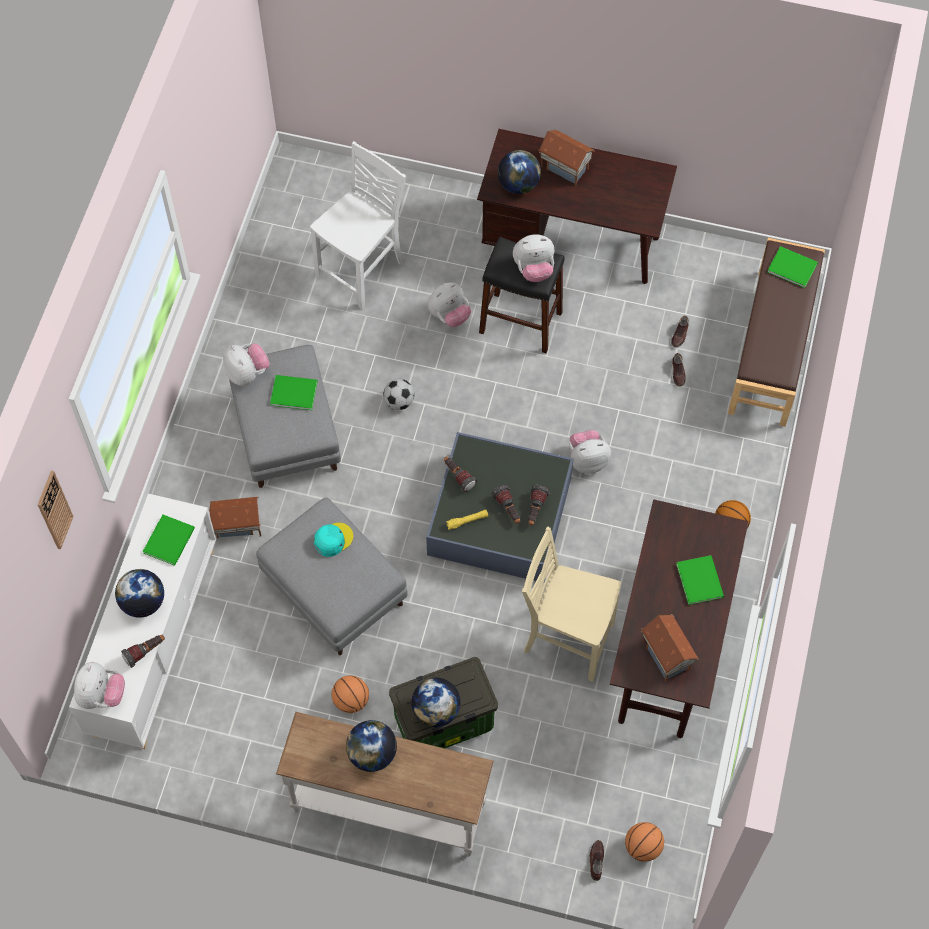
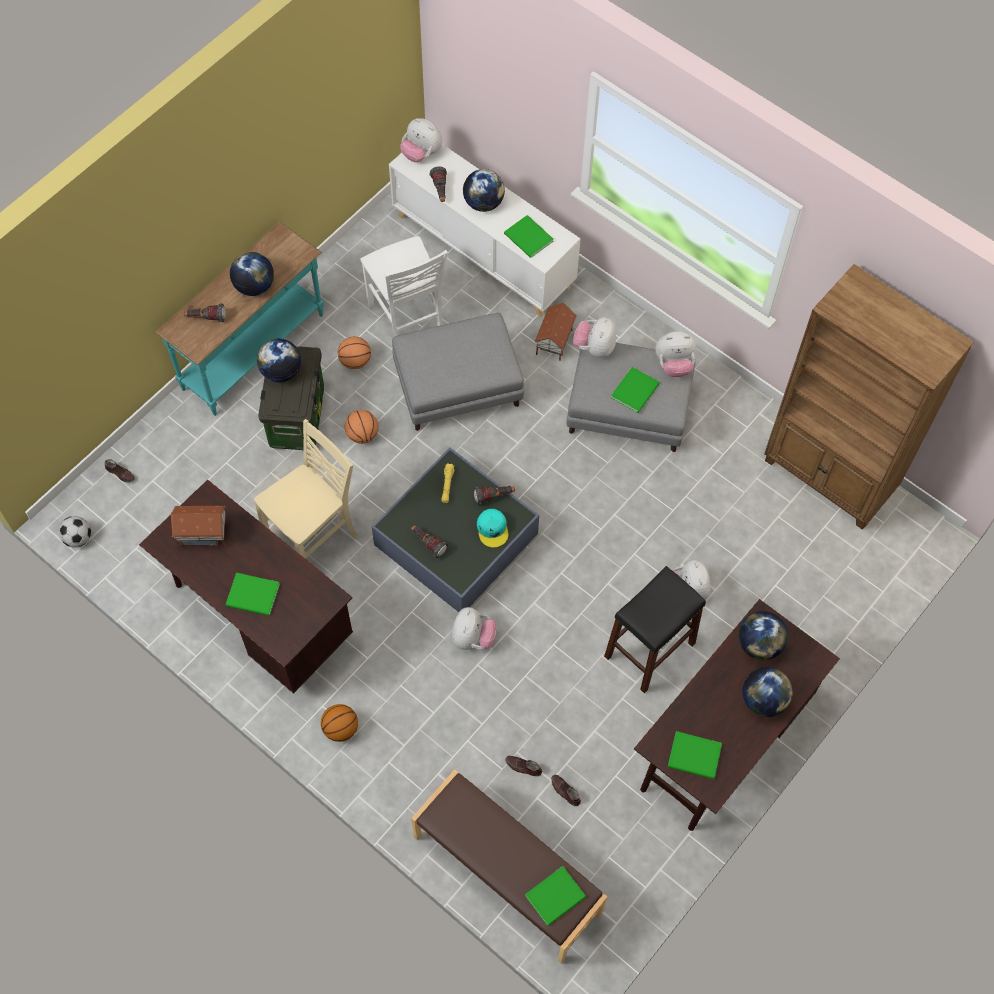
camera: 115 degrees right, 0 degrees up
wall clock [37,470,73,549] -> none
white console table [276,712,494,856] -> turquoise console table [156,222,324,416]
white chair [310,141,406,309] -> white chair moved to [360,236,448,337]
turquoise cap [314,523,353,557] -> turquoise cap moved to [477,509,508,548]
football [383,379,414,410] -> football moved to [59,516,91,548]
flashlight [491,485,520,524] -> flashlight moved to [184,304,226,322]
plush toy [513,234,554,282] -> plush toy moved to [573,317,616,358]
toy house [538,129,594,185] -> globe [742,667,793,717]
basketball [625,822,664,862] -> basketball moved to [345,410,379,444]
none -> green book [668,731,722,779]
none -> brown bookcase [764,264,974,530]

